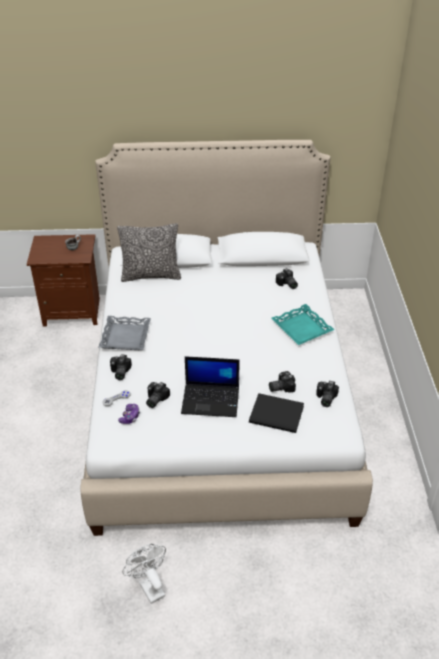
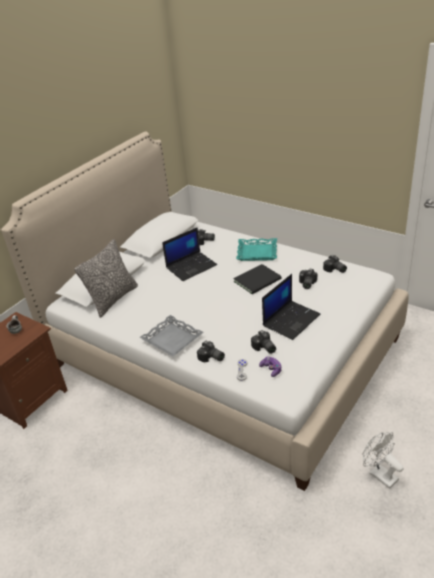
camera: 50 degrees left, 5 degrees down
white fan [122,544,166,604] -> white fan turned 45 degrees clockwise [362,432,404,489]
black book [249,393,304,433] -> black book moved to [233,264,282,294]
none -> laptop [162,227,217,281]

